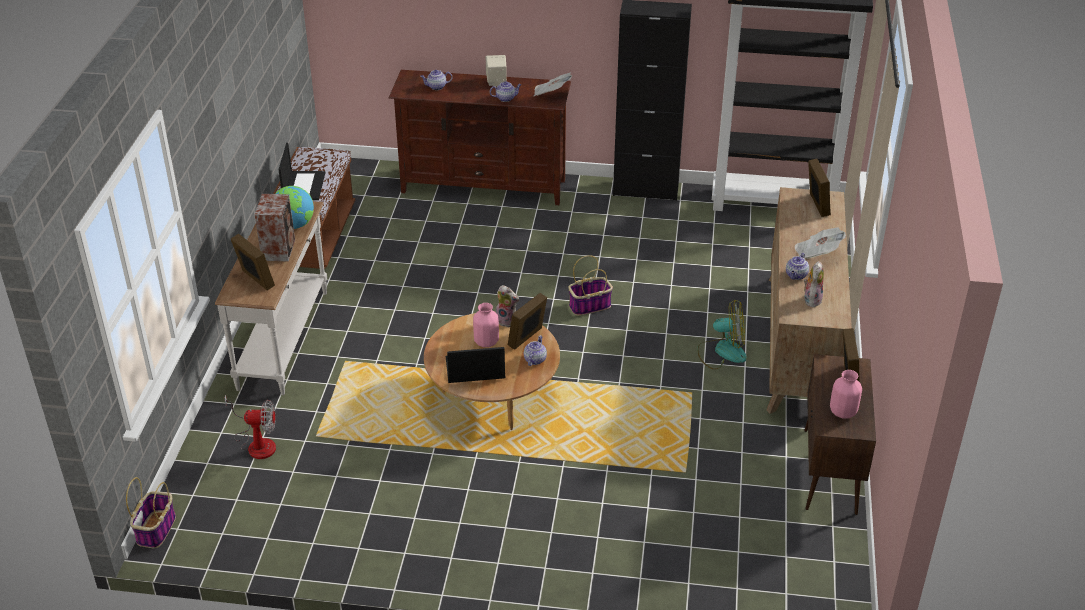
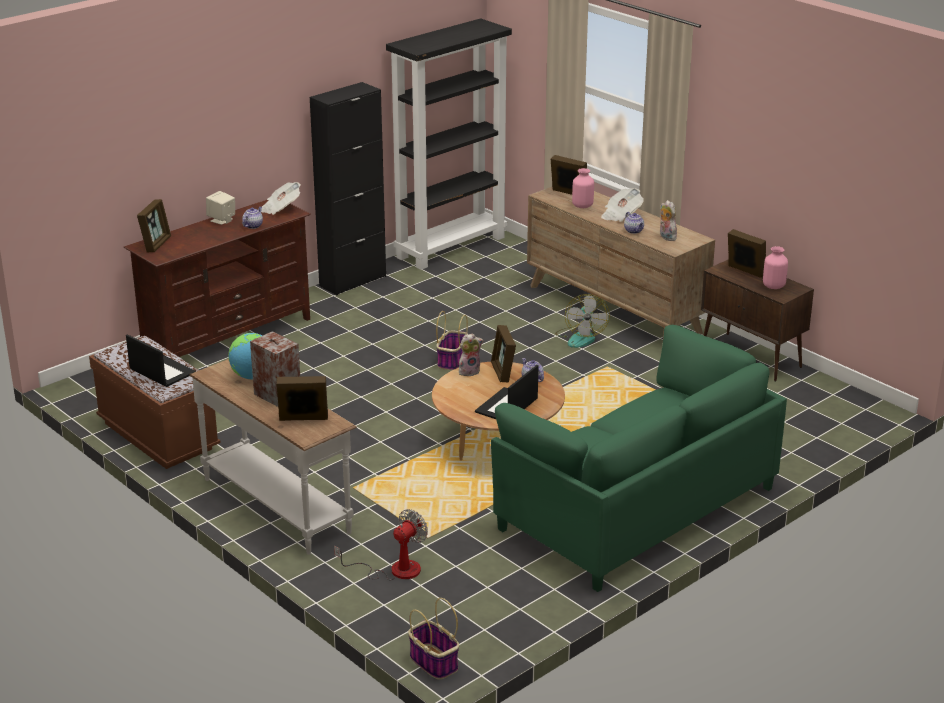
camera: 50 degrees left, 10 degrees down
teapot [420,70,452,90] -> none
pink vase [473,303,499,347] -> pink vase moved to [572,168,594,208]
fan [697,300,747,370] -> fan turned 135 degrees clockwise [555,294,610,348]
none -> picture frame [137,199,171,252]
none -> green sofa [491,325,787,592]

